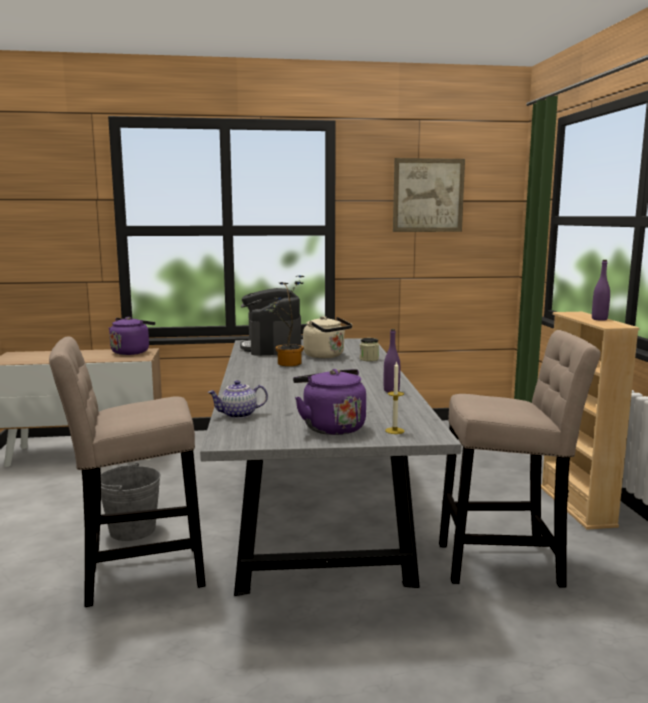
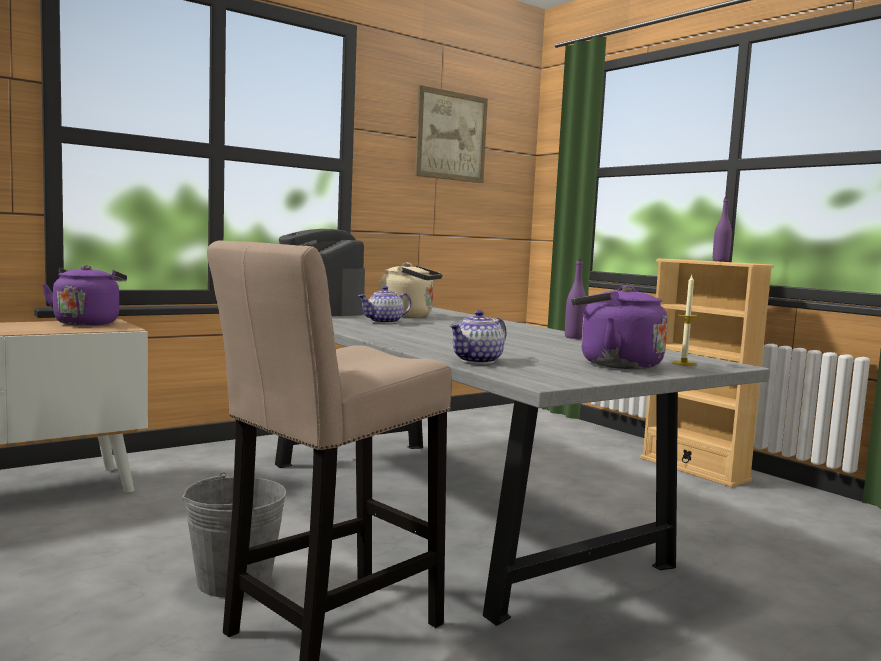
camera: 30 degrees left, 5 degrees down
potted plant [264,275,305,366] -> teapot [358,286,411,324]
jar [360,338,379,361] -> none
beige stool [439,330,601,588] -> none

